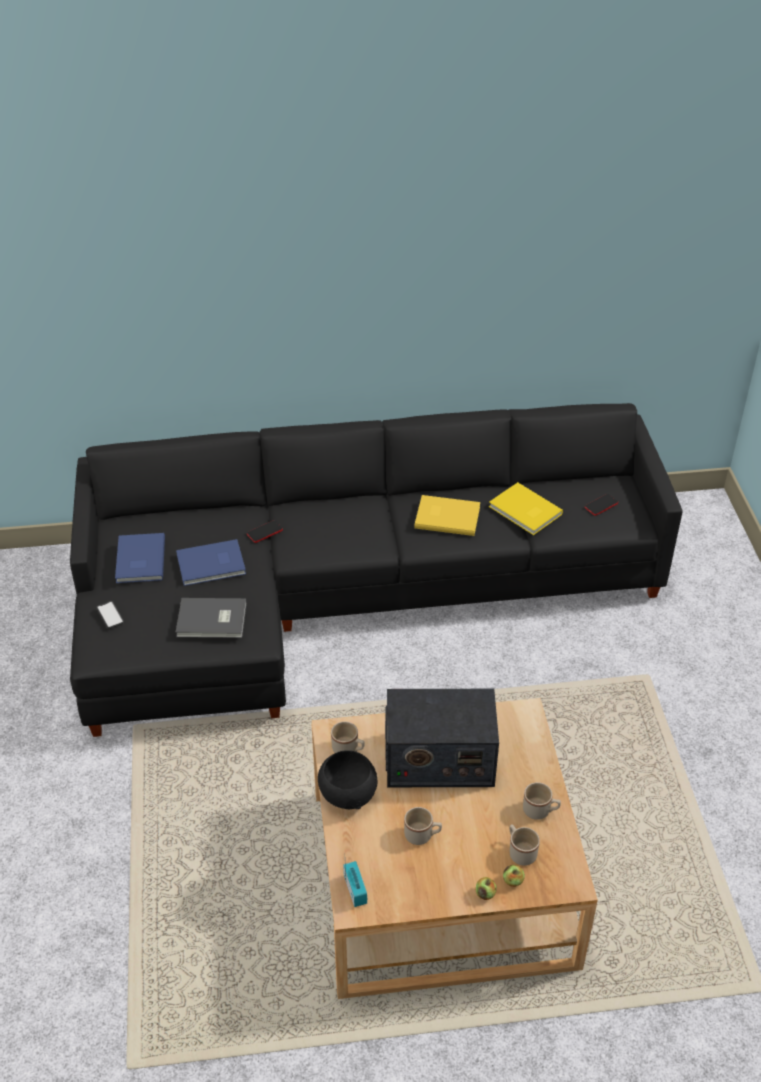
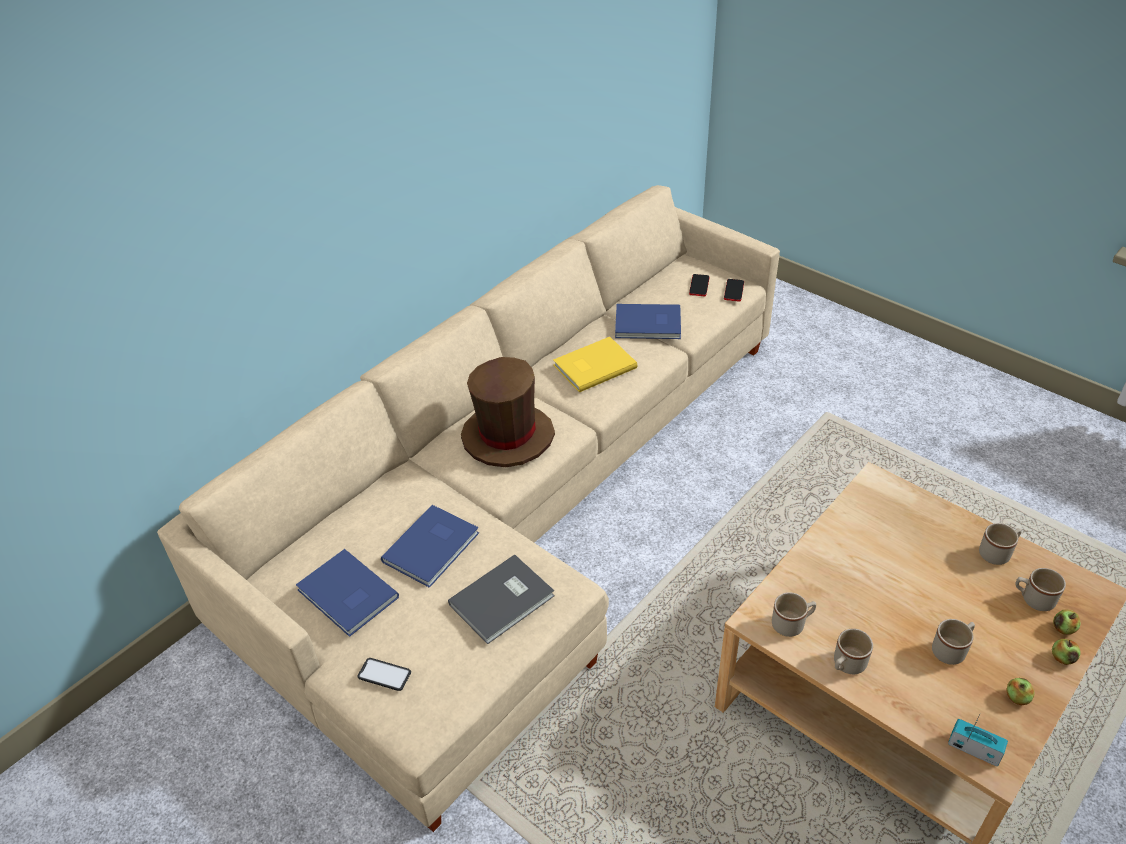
camera: 40 degrees left, 0 degrees up
black sofa [70,403,683,737] -> beige sofa [157,185,780,832]
phone [247,520,283,543] -> phone moved to [724,279,744,302]
black bowl [318,750,377,809] -> beige mug [834,629,873,674]
radio [385,689,499,787] -> none
yellow book [489,482,563,535] -> blue book [615,304,681,339]
none -> brown hat [461,357,555,467]
none -> apple [1006,678,1035,705]

